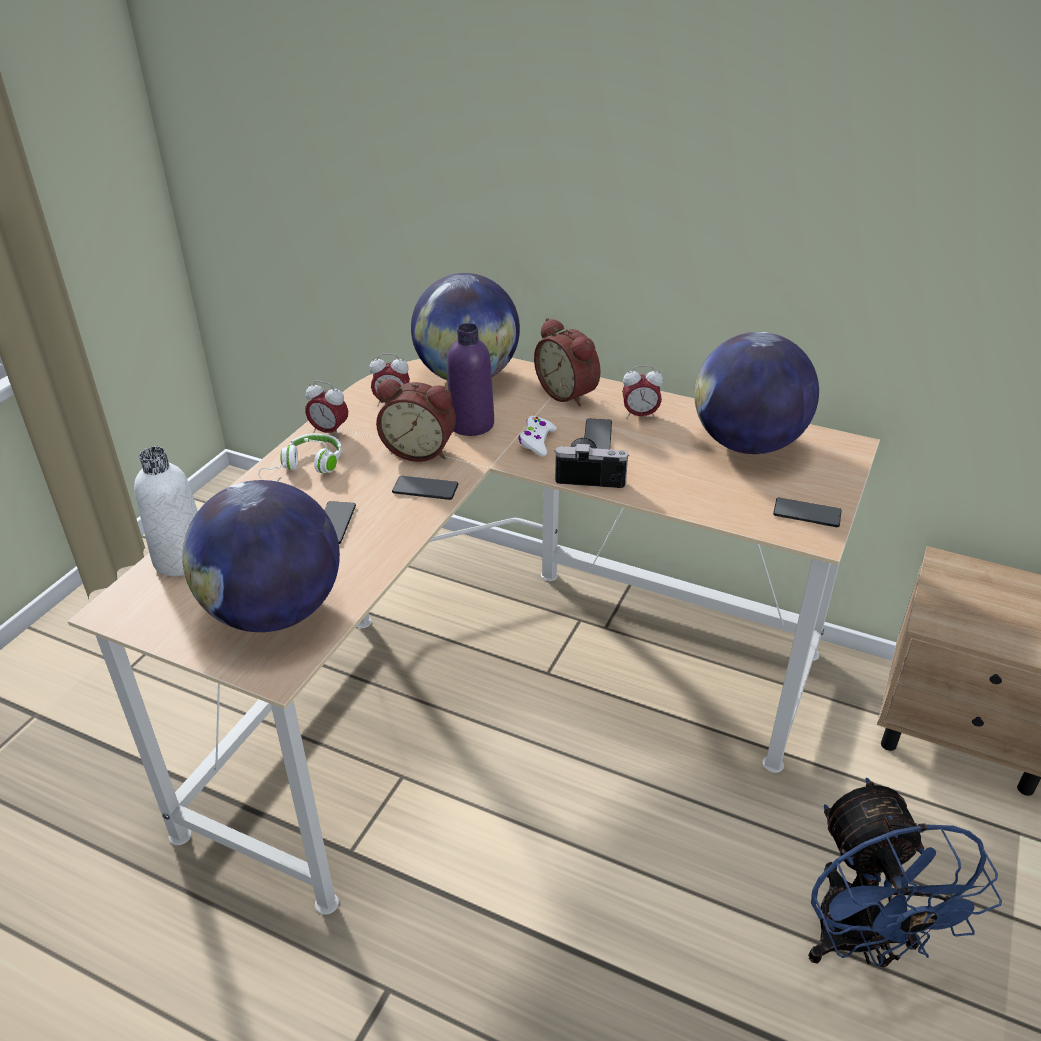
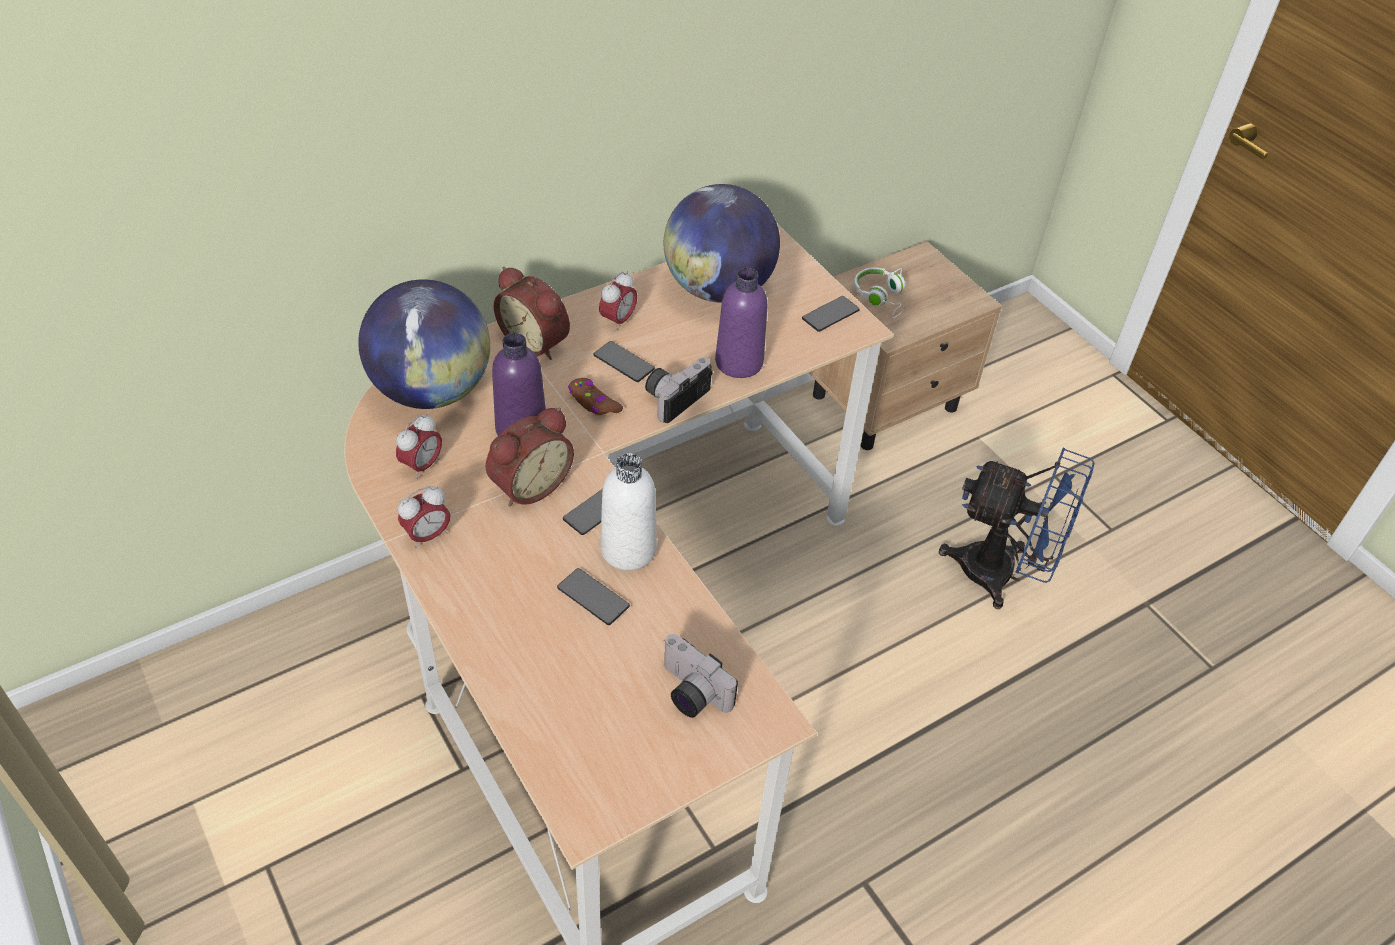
camera: 60 degrees left, 10 degrees up
white bottle [134,446,198,576] -> white bottle moved to [600,453,657,571]
globe [182,480,340,632] -> camera [664,634,738,718]
white headphones [258,433,342,481] -> white headphones moved to [854,267,905,318]
white game controller [518,416,557,457] -> brown game controller [568,378,623,415]
alarm clock [534,318,601,407] -> alarm clock turned 45 degrees clockwise [494,267,570,360]
none -> purple bottle [715,267,767,378]

